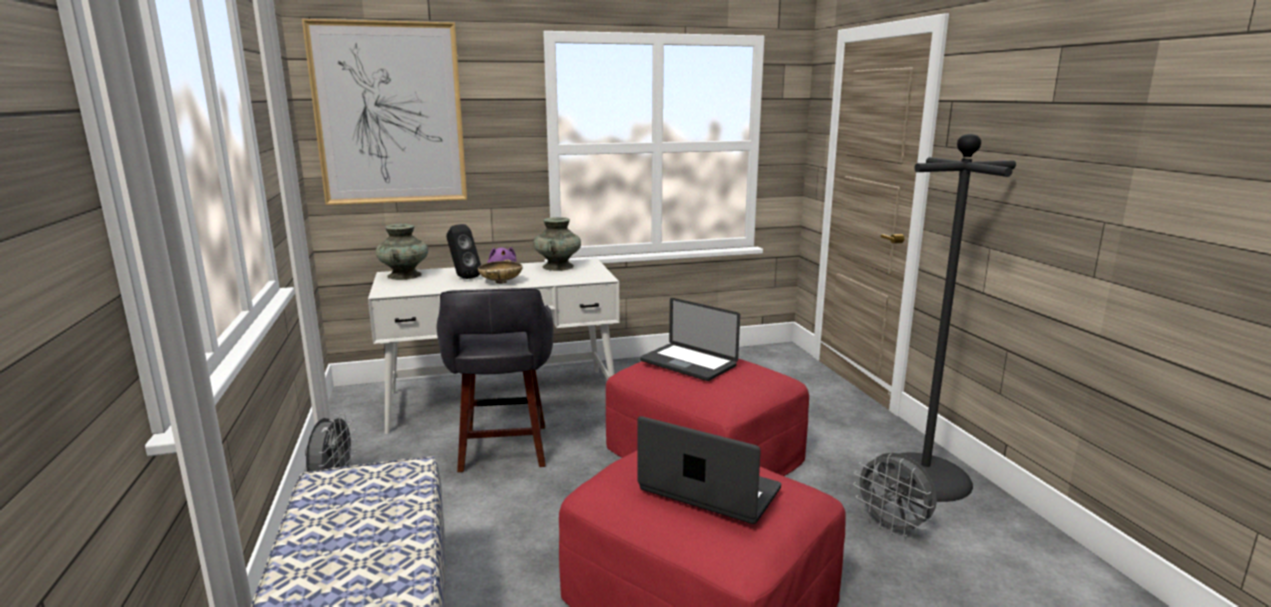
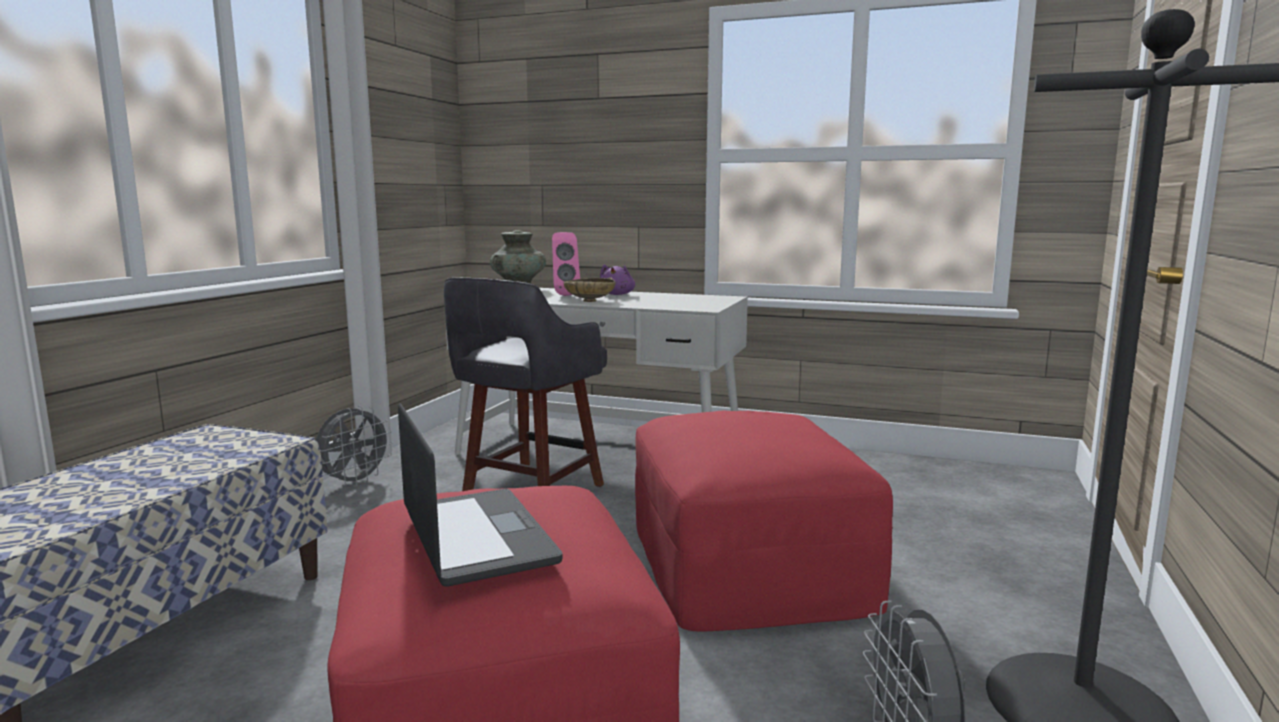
camera: 35 degrees right, 5 degrees down
picture [302,19,467,205] -> none
black speaker [446,224,481,279] -> pink speaker [552,232,580,296]
turquoise vase [533,217,581,271] -> none
laptop [640,298,740,381] -> none

